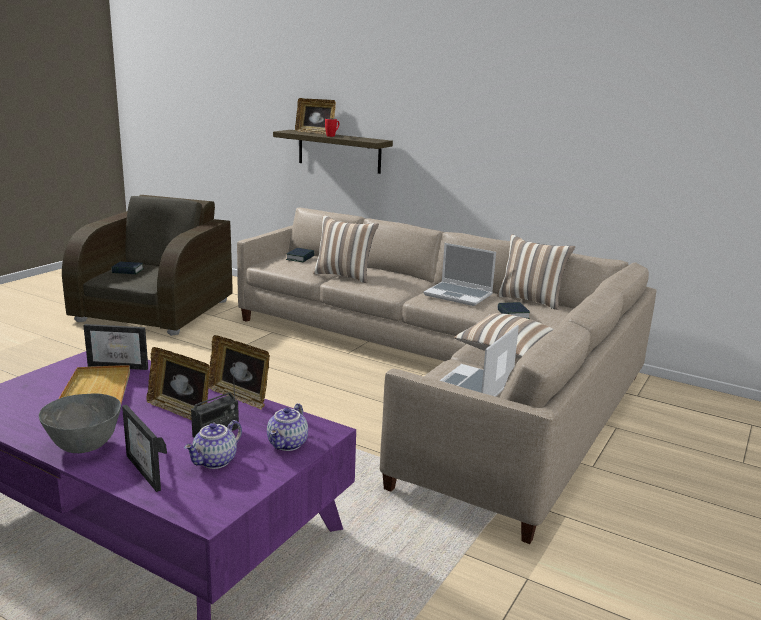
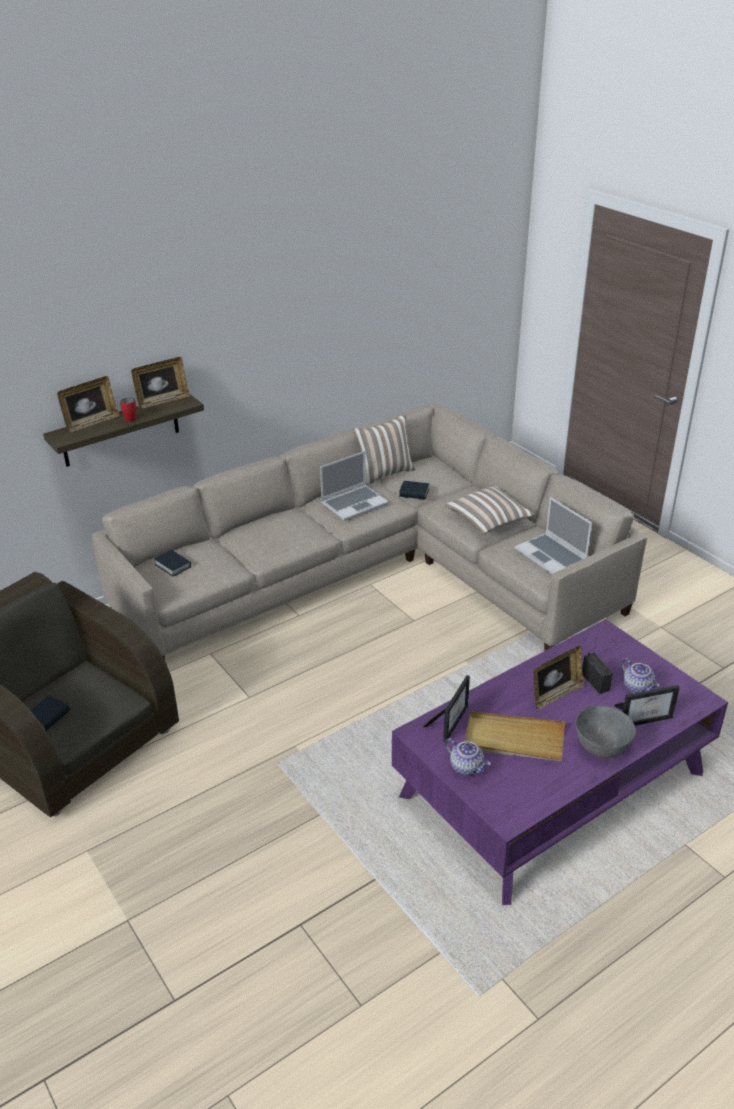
camera: 65 degrees left, 15 degrees up
picture frame [208,335,270,409] -> picture frame moved to [131,357,190,408]
teapot [267,403,308,451] -> teapot moved to [445,738,491,776]
pillow [313,215,379,283] -> none

